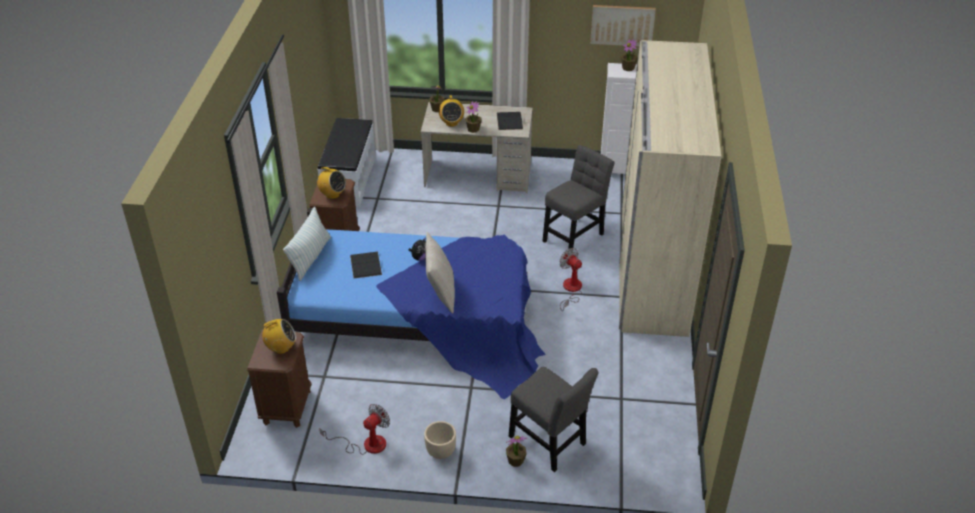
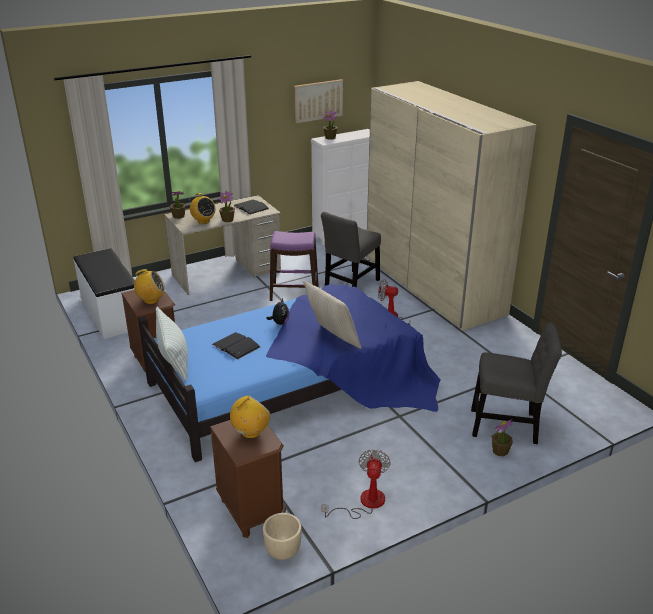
camera: 35 degrees left, 10 degrees down
beige planter [424,421,456,459] -> beige planter moved to [263,513,302,560]
grey chair [542,145,614,252] -> grey chair turned 150 degrees counterclockwise [321,212,381,288]
none -> purple stool [270,231,319,301]

